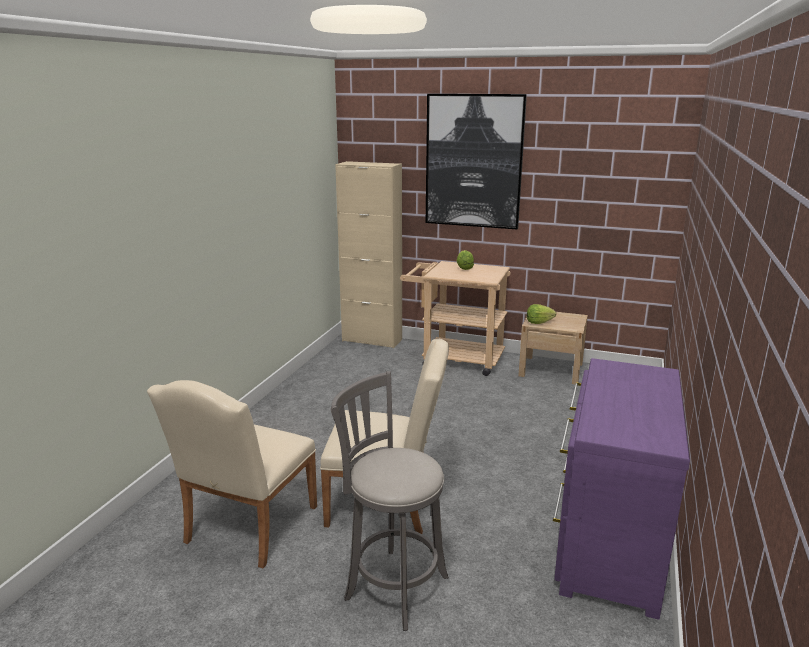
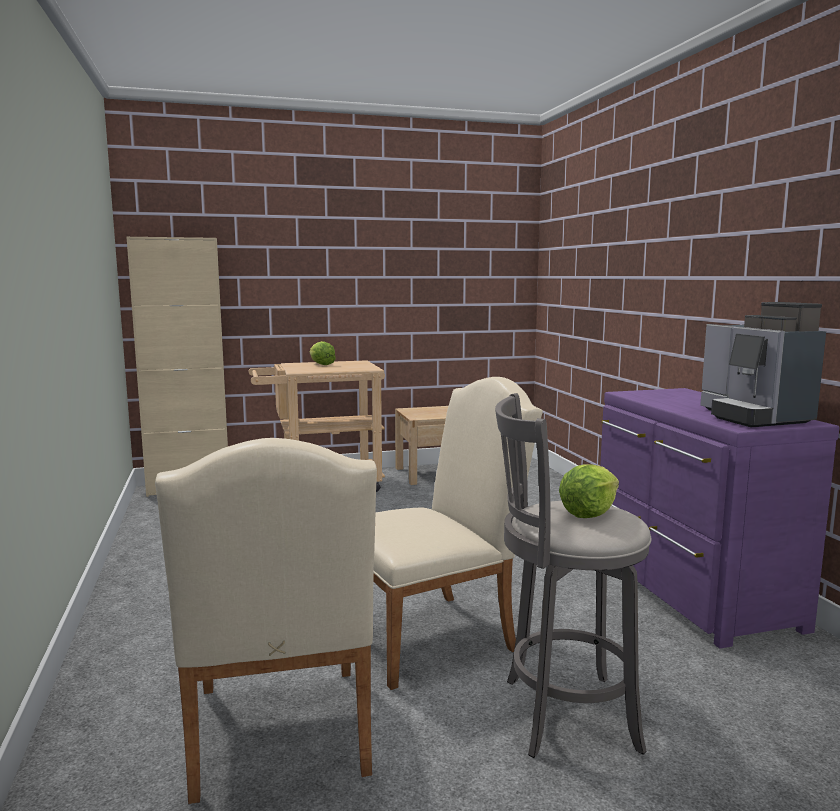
camera: 35 degrees left, 10 degrees down
picture [426,94,527,229] -> none
lettuce [527,304,556,324] -> lettuce moved to [559,464,619,518]
none -> coffee machine [700,302,826,427]

